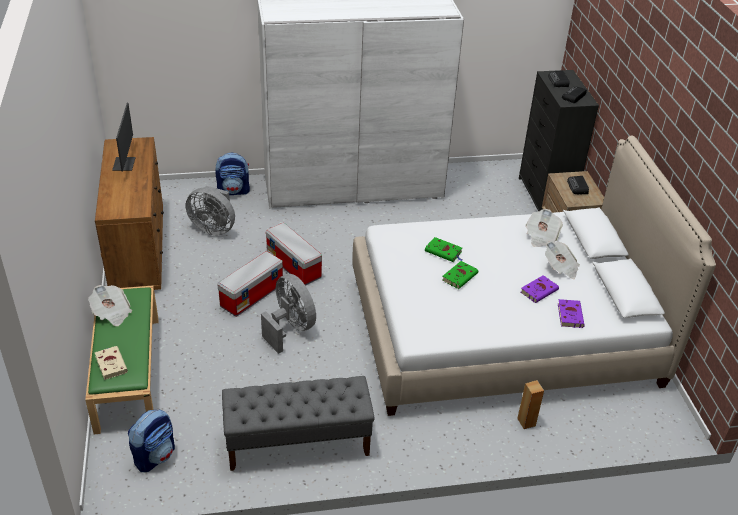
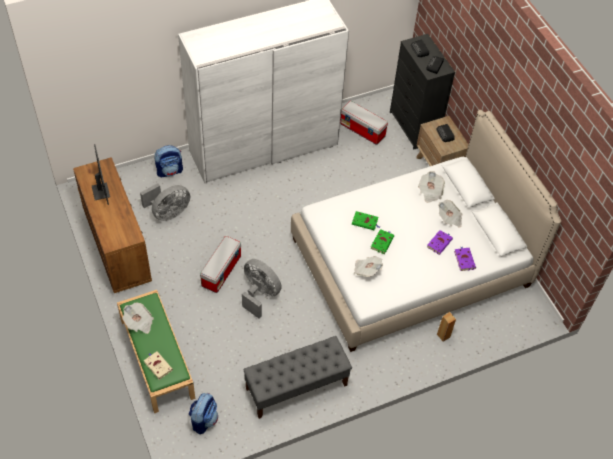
camera: 15 degrees left, 15 degrees up
grey fan [186,186,235,235] -> grey fan turned 45 degrees counterclockwise [140,183,190,221]
storage box [266,223,322,286] -> storage box moved to [340,101,388,145]
none -> newspaper [354,256,383,277]

